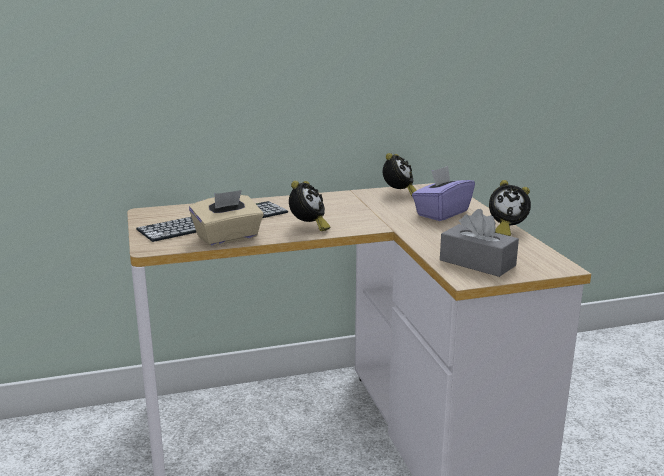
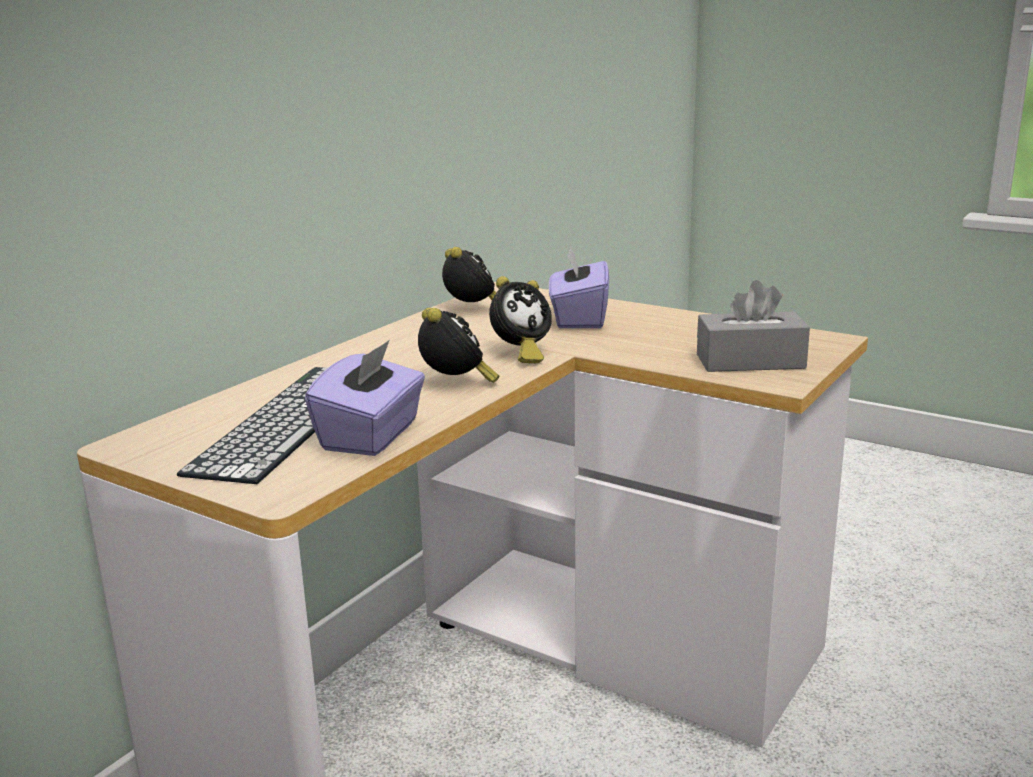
camera: 40 degrees left, 0 degrees up
beige tissue box [189,190,264,246] -> purple tissue box [305,340,425,456]
alarm clock [489,180,531,236] -> alarm clock moved to [489,276,552,363]

